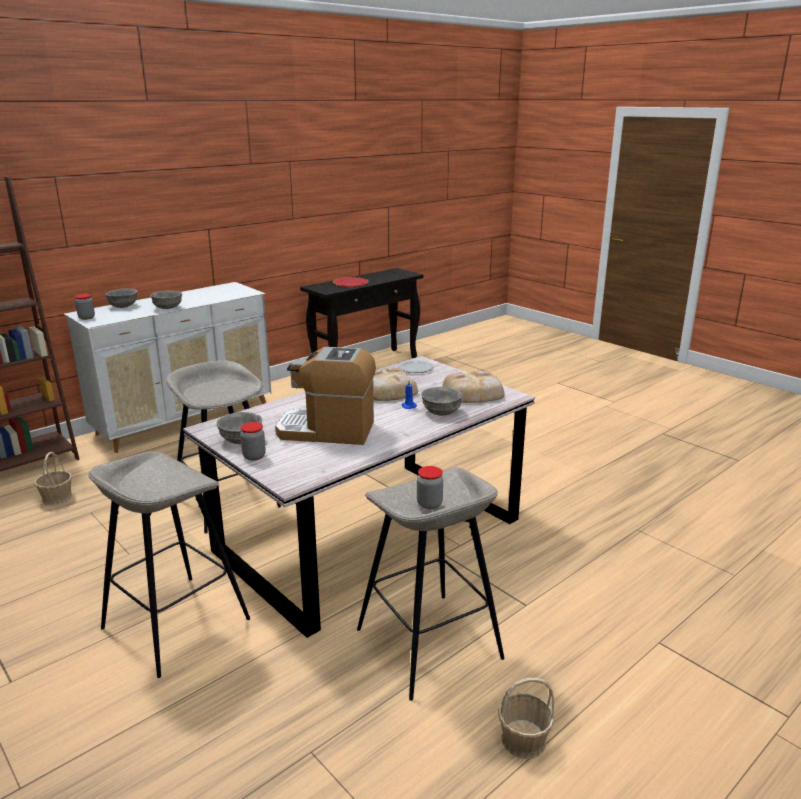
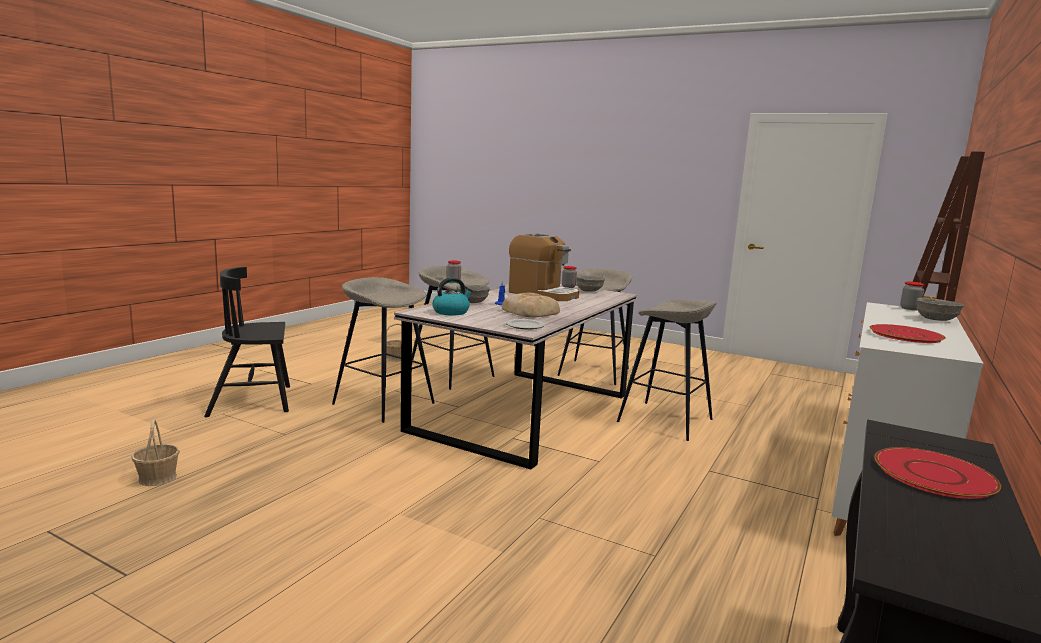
camera: 160 degrees right, 10 degrees down
basket [34,452,72,506] -> basket moved to [131,419,180,486]
grey bowl [150,291,182,309] -> none
coffee machine [275,347,376,445] -> coffee machine turned 45 degrees clockwise [509,233,579,301]
bread [442,371,505,403] -> kettle [433,277,473,315]
none -> black chair [204,267,290,417]
none -> grey stool [332,277,435,423]
none -> red plate [870,324,946,343]

